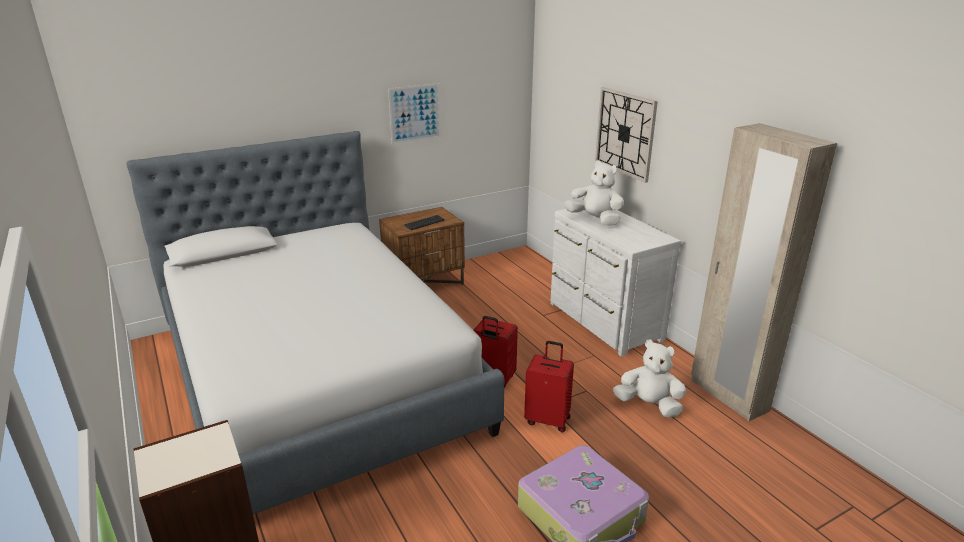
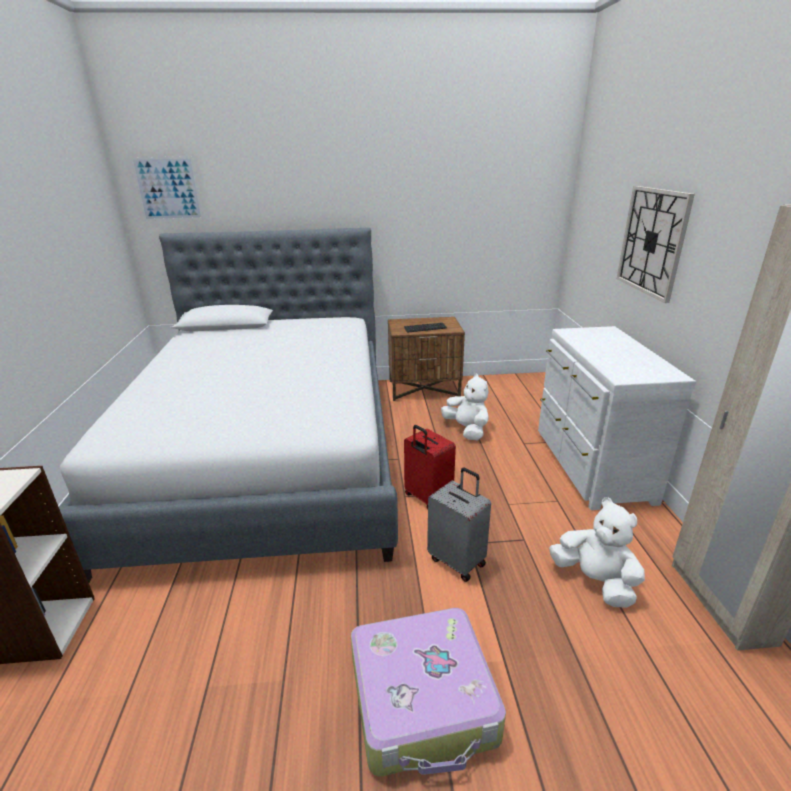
camera: 25 degrees right, 0 degrees up
picture [388,83,441,144] -> picture moved to [131,156,203,221]
red suitcase [524,341,574,432] -> grey suitcase [427,468,491,582]
white plush toy [564,160,624,226] -> white plush toy moved to [441,373,489,440]

